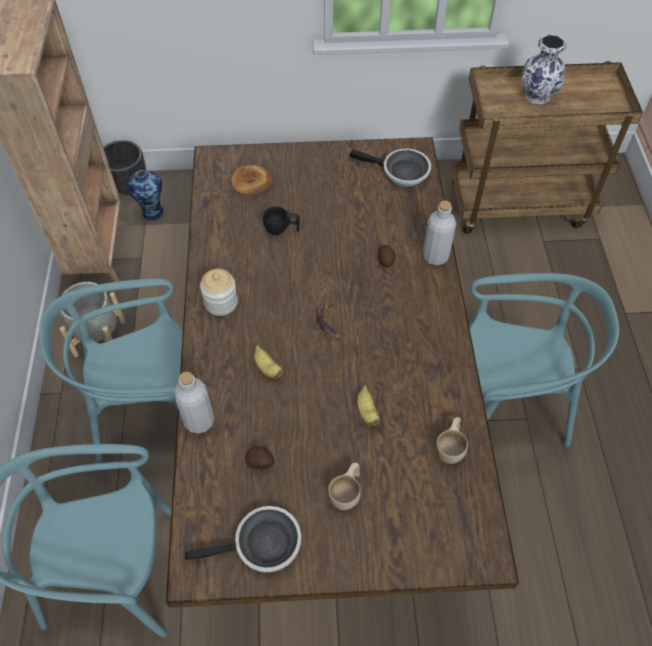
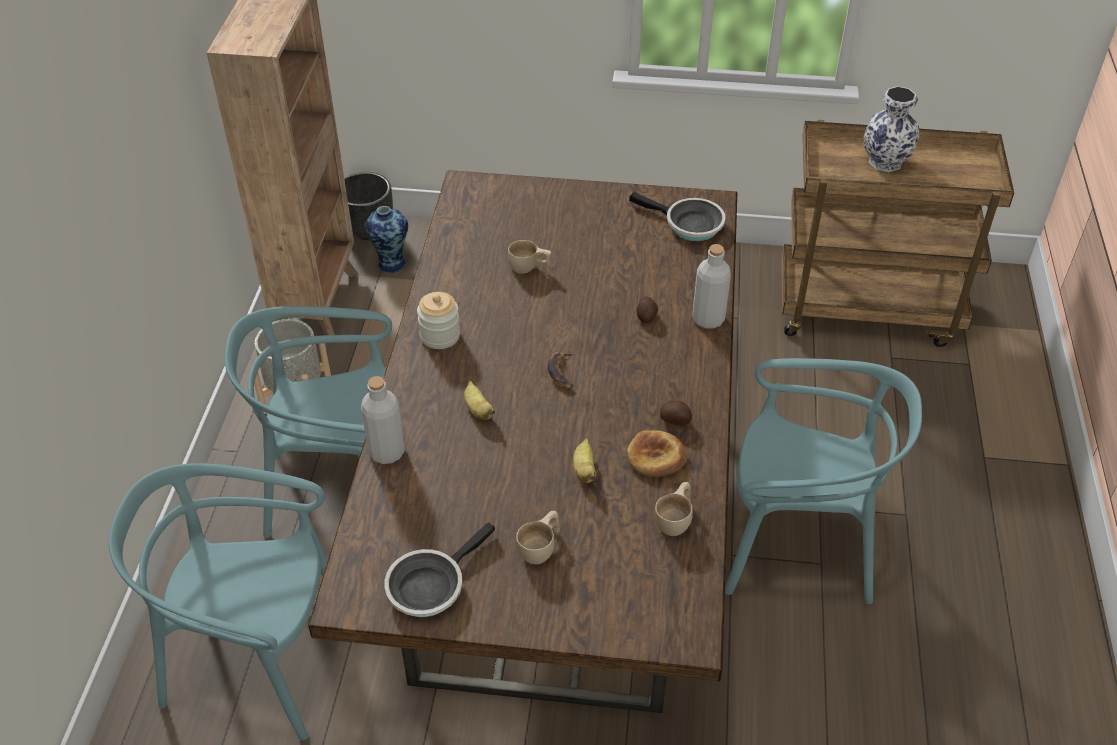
camera: 10 degrees right, 10 degrees down
frying pan [185,506,301,573] -> frying pan turned 135 degrees clockwise [384,523,495,617]
bread [231,165,272,196] -> bread moved to [627,430,687,477]
potato [245,446,275,469] -> potato moved to [660,401,692,425]
black cup [263,207,300,235] -> beige cup [508,240,551,274]

